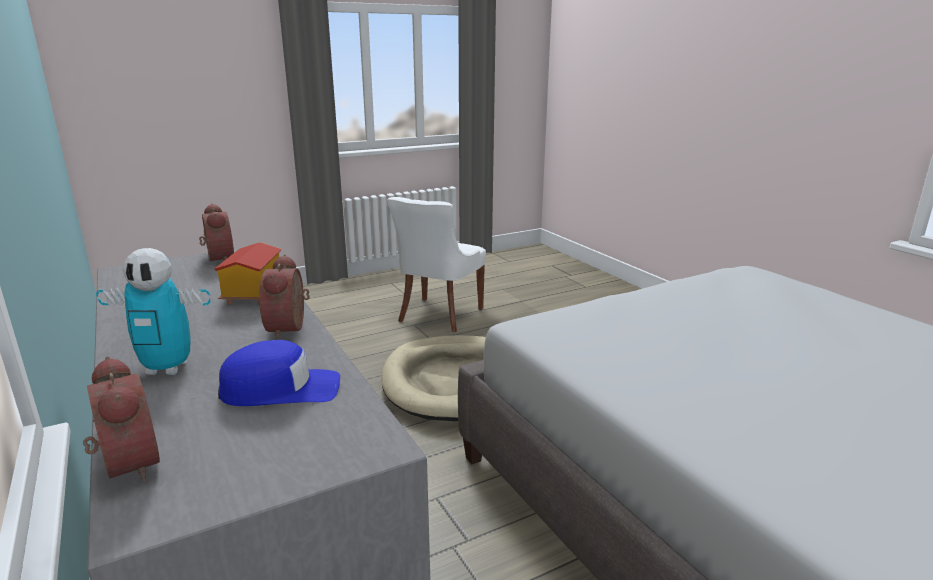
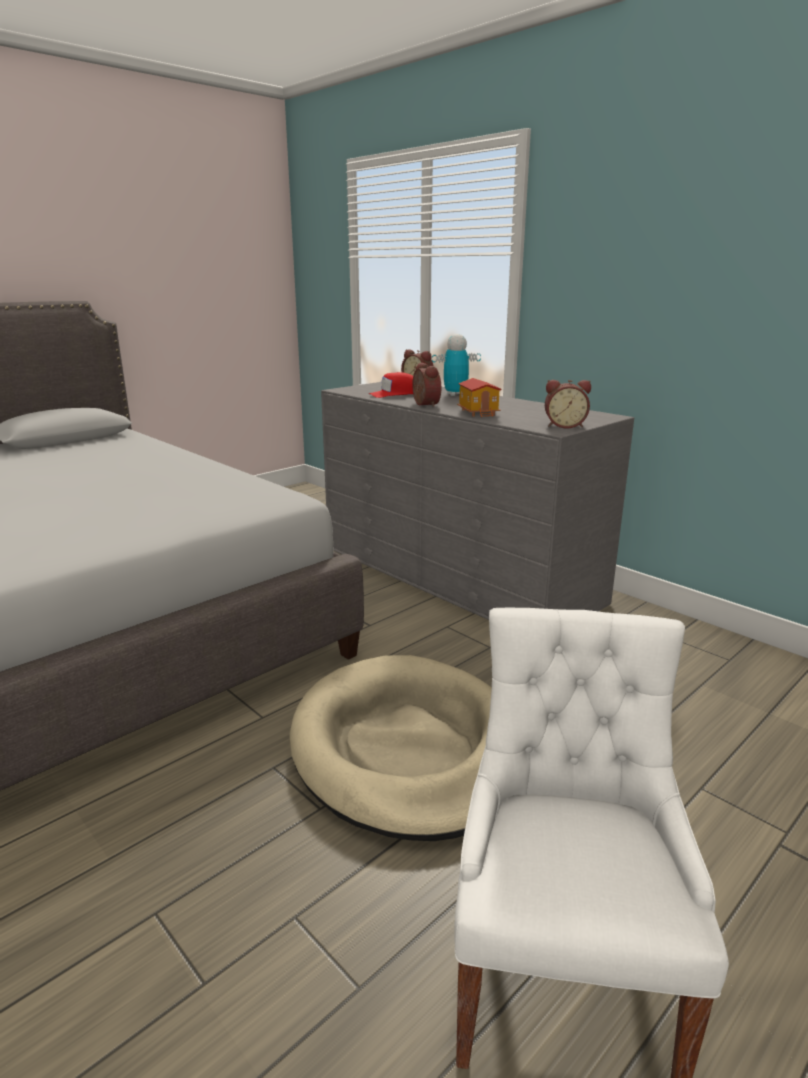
camera: 165 degrees right, 0 degrees up
alarm clock [199,204,234,261] -> alarm clock turned 45 degrees counterclockwise [545,380,591,428]
blue cap [218,340,340,406] -> red cap [369,372,413,398]

